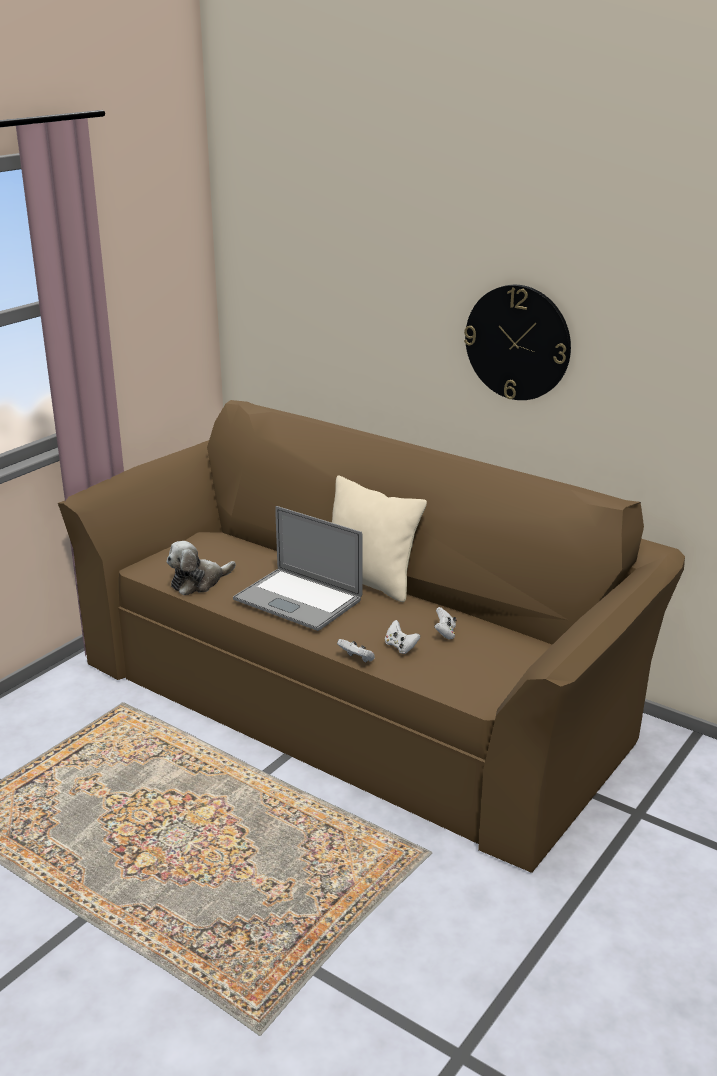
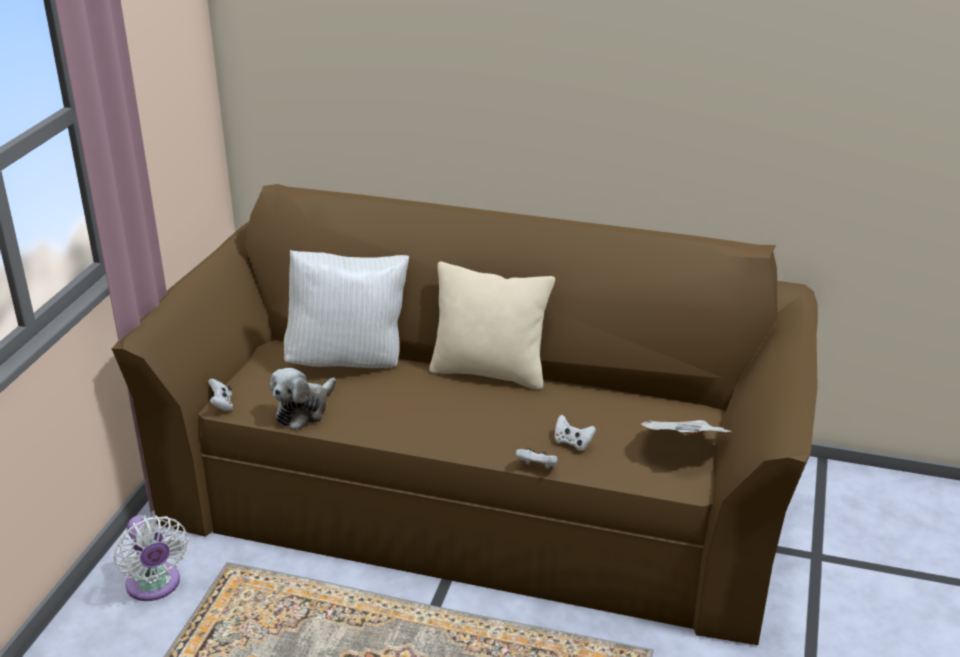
camera: 20 degrees left, 5 degrees up
laptop [233,506,363,631] -> none
white game controller [434,607,457,640] -> white game controller moved to [208,379,233,411]
wall clock [464,285,571,400] -> none
none -> white fan [113,515,188,601]
none -> white pillow [284,250,409,368]
none -> newspaper [641,420,730,436]

